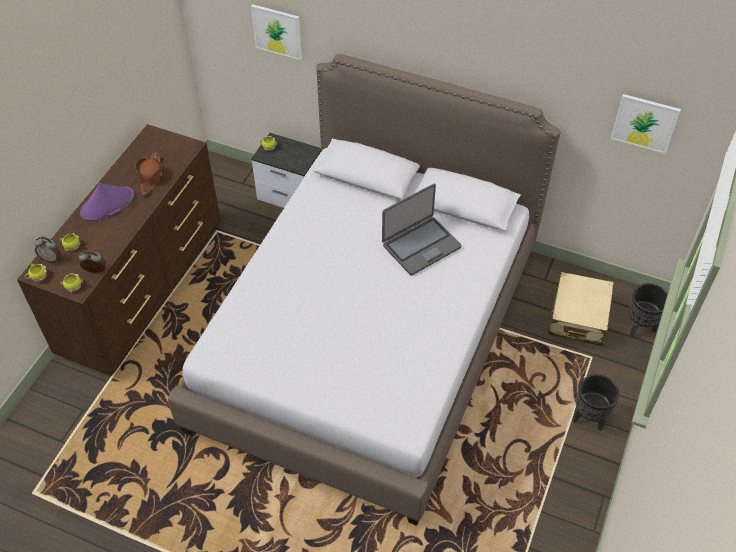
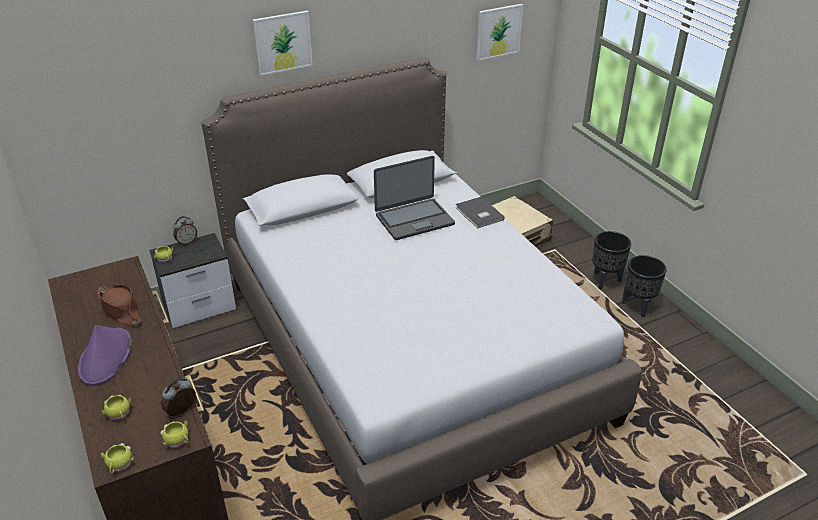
camera: 50 degrees left, 15 degrees down
alarm clock [34,237,61,263] -> alarm clock moved to [173,216,197,245]
picture [251,4,302,60] -> picture moved to [253,11,313,76]
laptop [382,184,461,275] -> laptop turned 60 degrees clockwise [374,156,455,240]
black planter [628,283,668,337] -> black planter moved to [622,255,667,317]
none -> grey book [456,196,505,229]

